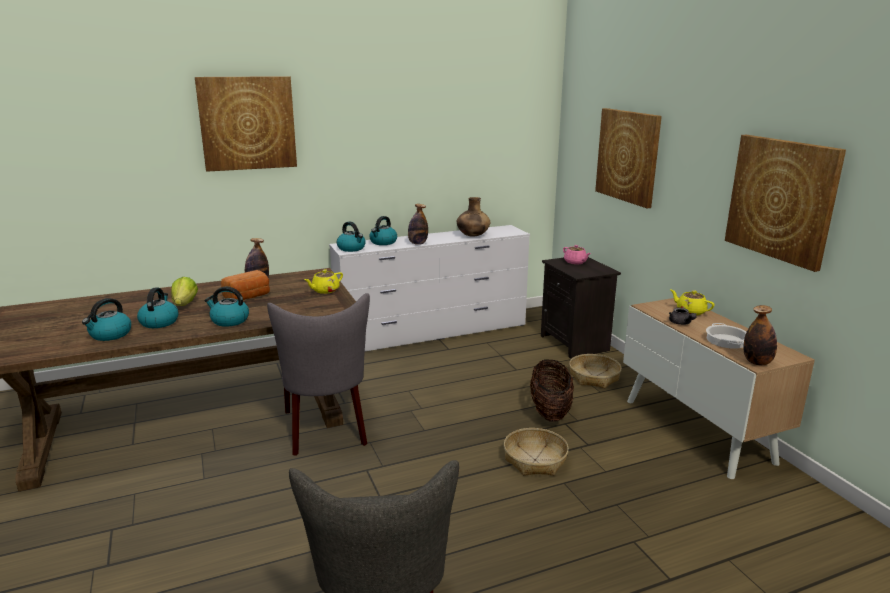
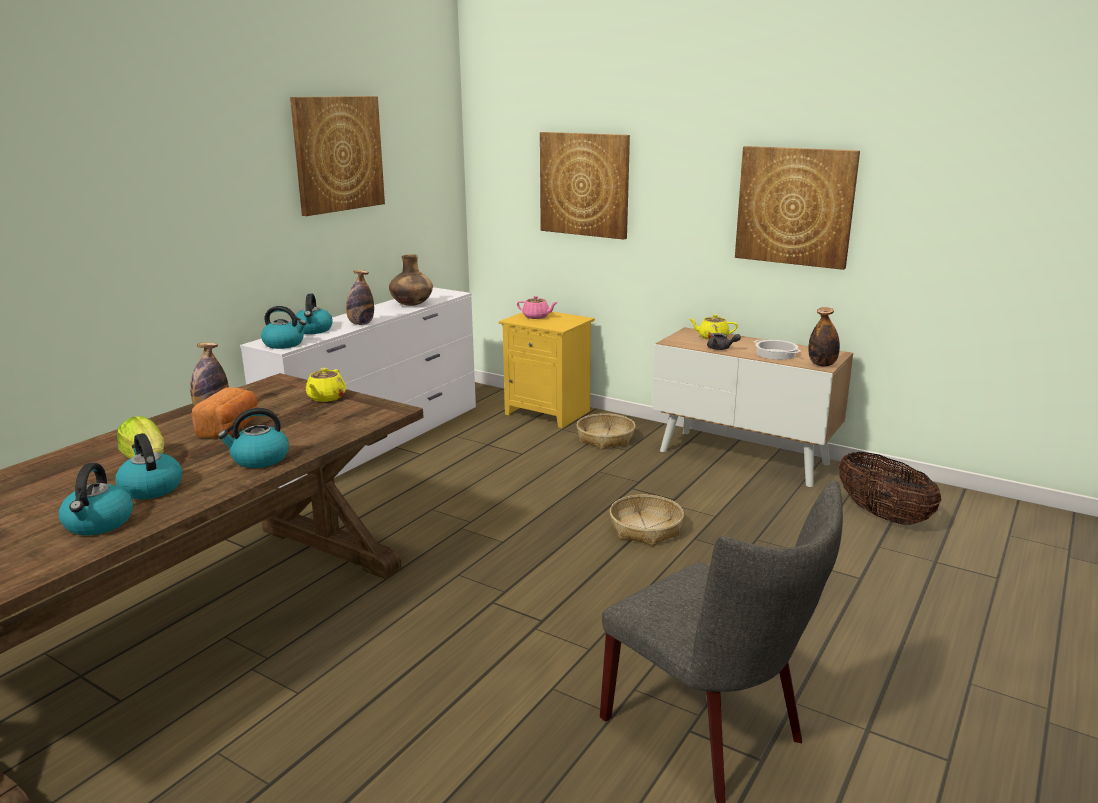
camera: 35 degrees left, 0 degrees up
picture [195,76,297,172] -> picture moved to [290,96,385,216]
grey chair [267,293,370,456] -> none
basket [530,359,574,422] -> basket moved to [838,452,941,525]
black nightstand [541,257,621,359] -> yellow nightstand [499,312,595,428]

